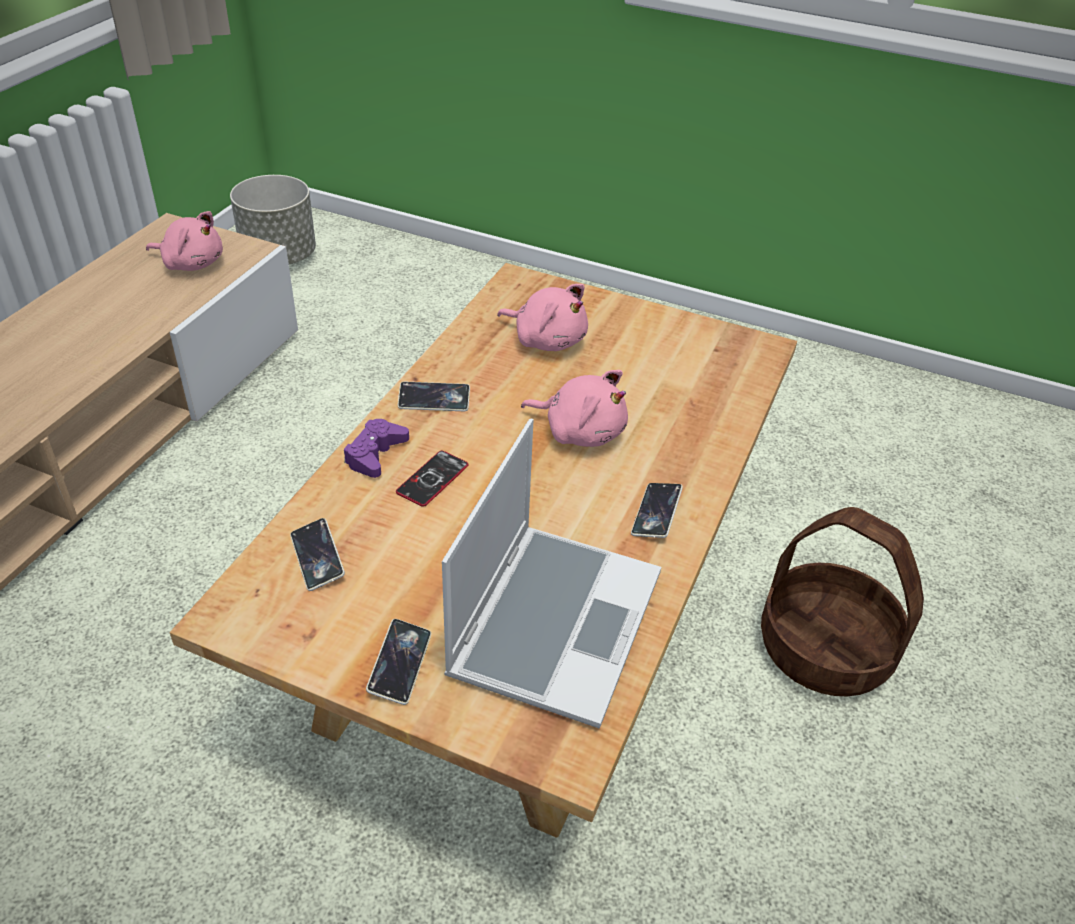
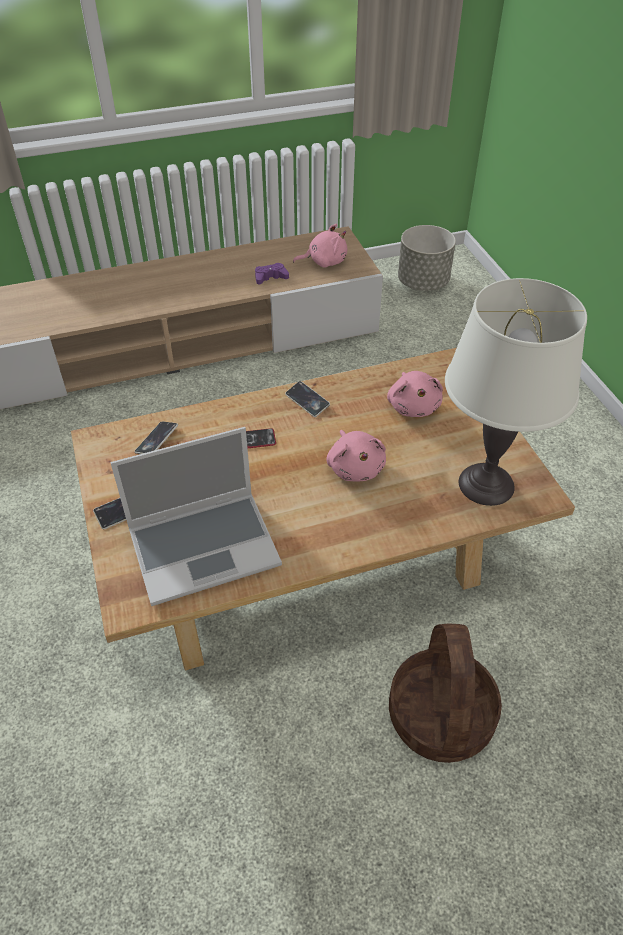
camera: 50 degrees right, 5 degrees up
pink plush toy [146,211,223,271] -> pink plush toy turned 75 degrees counterclockwise [293,224,347,268]
purple game controller [344,419,409,478] -> purple game controller moved to [255,263,289,284]
phone [631,483,683,538] -> none
none -> white table lamp [445,278,587,506]

